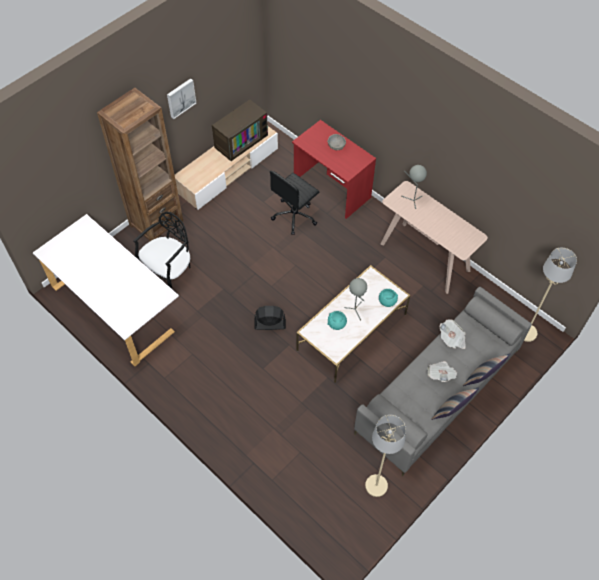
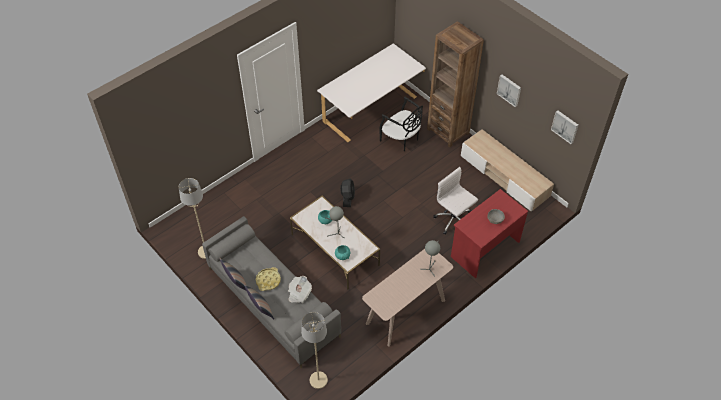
camera: 95 degrees right, 5 degrees down
television [212,100,268,161] -> none
black office chair [270,171,319,235] -> white office chair [433,167,478,235]
newspaper [428,361,457,382] -> yellow tray [256,267,281,291]
none -> picture [551,110,579,144]

